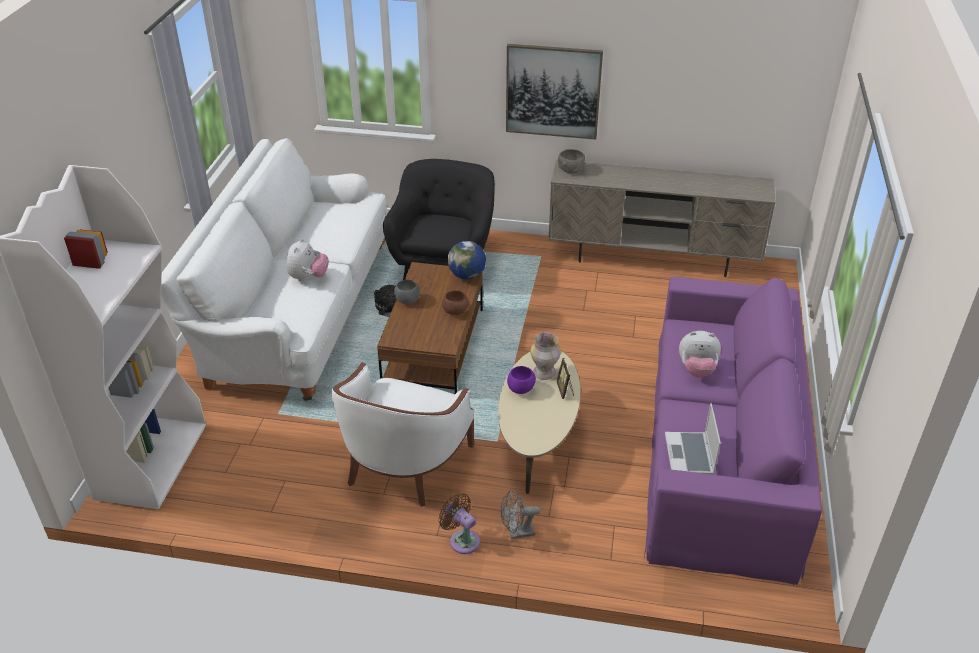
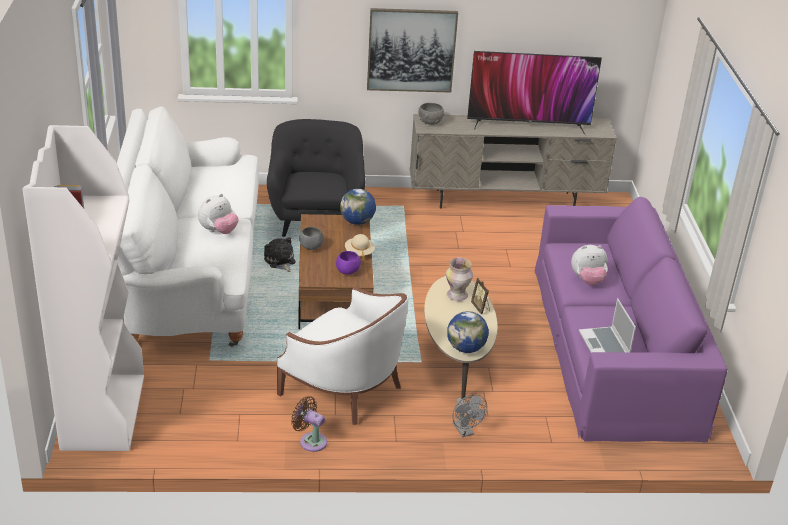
camera: 15 degrees left, 5 degrees down
plush toy [286,238,329,281] -> plush toy turned 45 degrees clockwise [198,194,239,234]
white armchair [332,363,474,507] -> white armchair turned 60 degrees counterclockwise [277,286,408,425]
brown fan [438,493,480,554] -> brown fan moved to [291,396,327,452]
brown bowl [442,290,469,315] -> beige hat [345,234,375,261]
grey fan [501,489,540,539] -> grey fan turned 90 degrees counterclockwise [452,395,487,437]
purple bowl [507,366,536,394] -> purple bowl moved to [336,251,361,275]
none -> globe [447,311,489,353]
none -> television [467,51,602,134]

